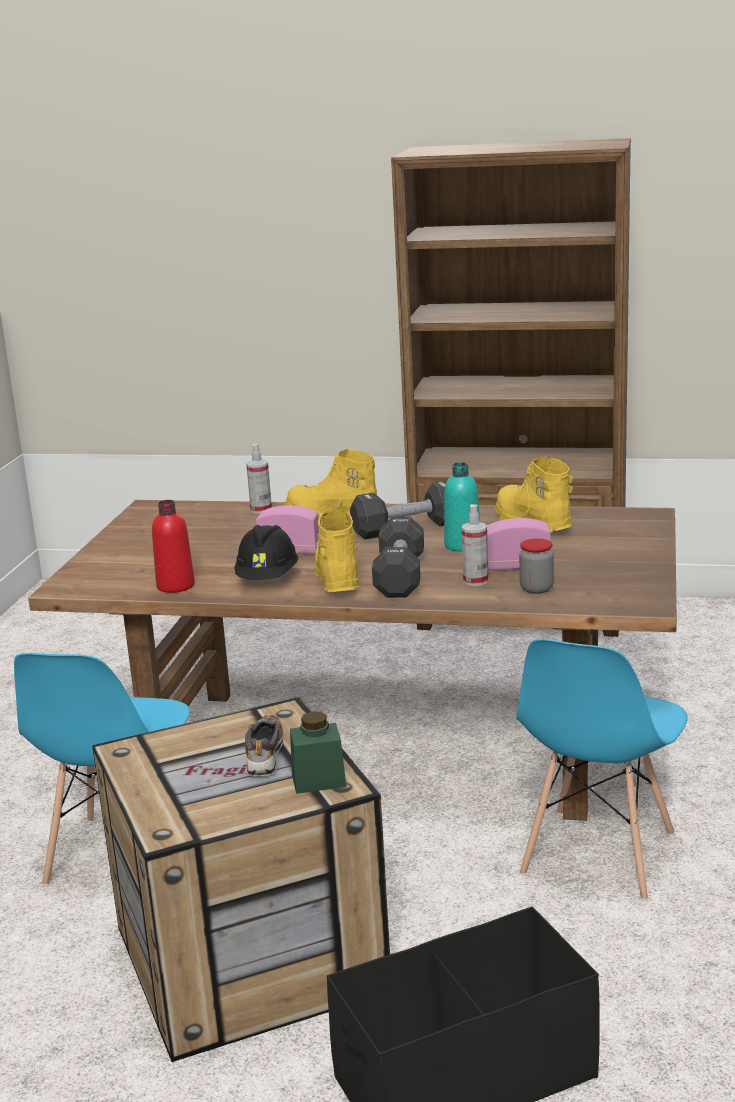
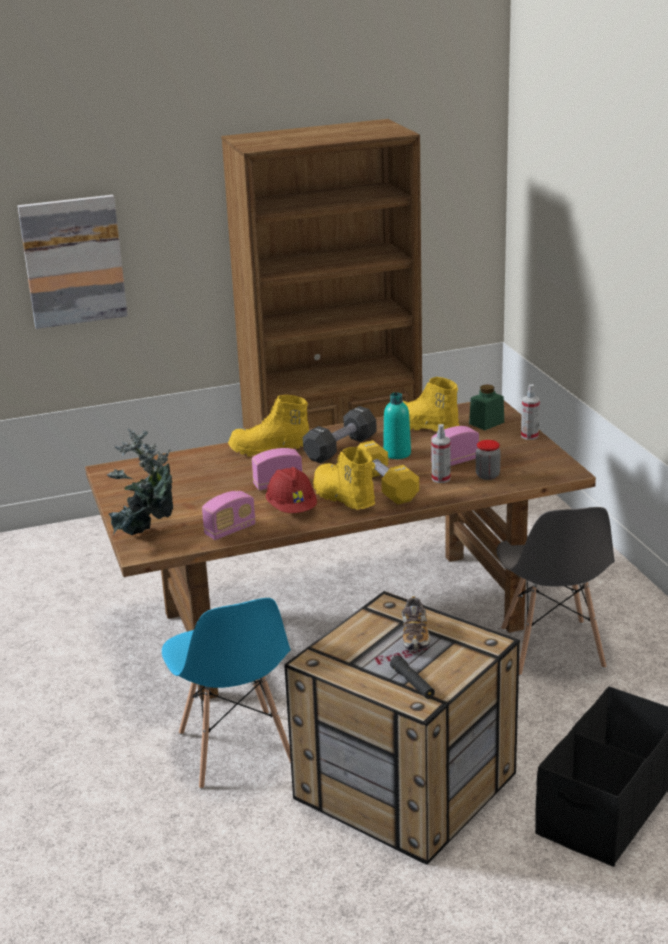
camera: 30 degrees left, 5 degrees up
red bottle [152,500,195,593] -> radio [202,491,256,540]
black hard hat [234,525,298,580] -> red hard hat [266,467,317,513]
shoe [245,715,283,777] -> shoe turned 150 degrees counterclockwise [402,596,431,652]
spray bottle [246,444,272,514] -> spray bottle moved to [521,384,540,440]
green jar [290,711,346,794] -> green jar moved to [469,384,504,430]
black dumbbell [372,516,424,598] -> yellow dumbbell [358,440,419,504]
blue chair [516,639,688,900] -> grey chair [496,507,615,676]
none -> picture [18,195,128,329]
none -> potted plant [107,428,173,535]
none -> black flashlight [390,655,435,699]

